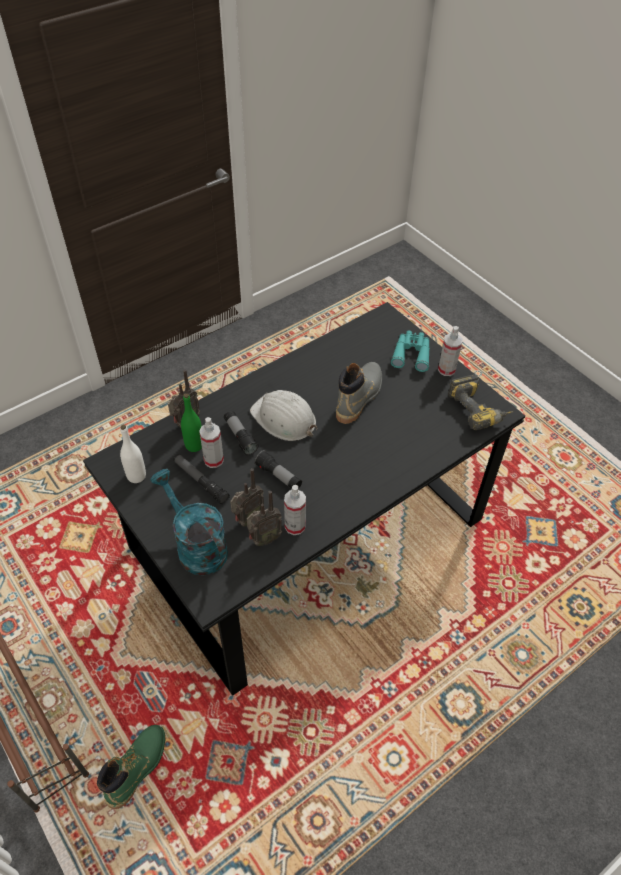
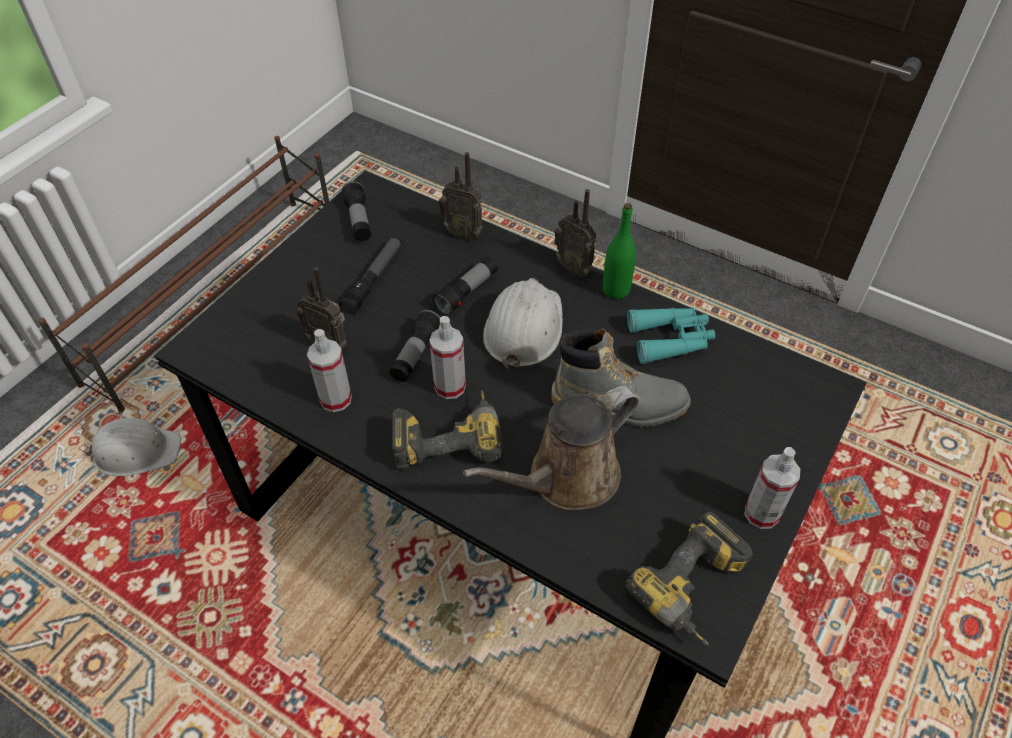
camera: 70 degrees right, 0 degrees up
green boot [97,725,165,809] -> white hard hat [83,418,181,477]
white bottle [120,425,146,483] -> flashlight [341,181,371,242]
turquoise watering can [150,469,228,575] -> none
green bottle [181,393,202,452] -> green bottle moved to [603,203,636,299]
spray bottle [199,417,224,468] -> spray bottle moved to [429,316,466,399]
radio [247,491,282,546] -> radio moved to [554,189,596,277]
turquoise binoculars [391,331,430,372] -> turquoise binoculars moved to [627,308,715,364]
none -> power drill [392,390,503,470]
none -> brown watering can [463,386,639,510]

